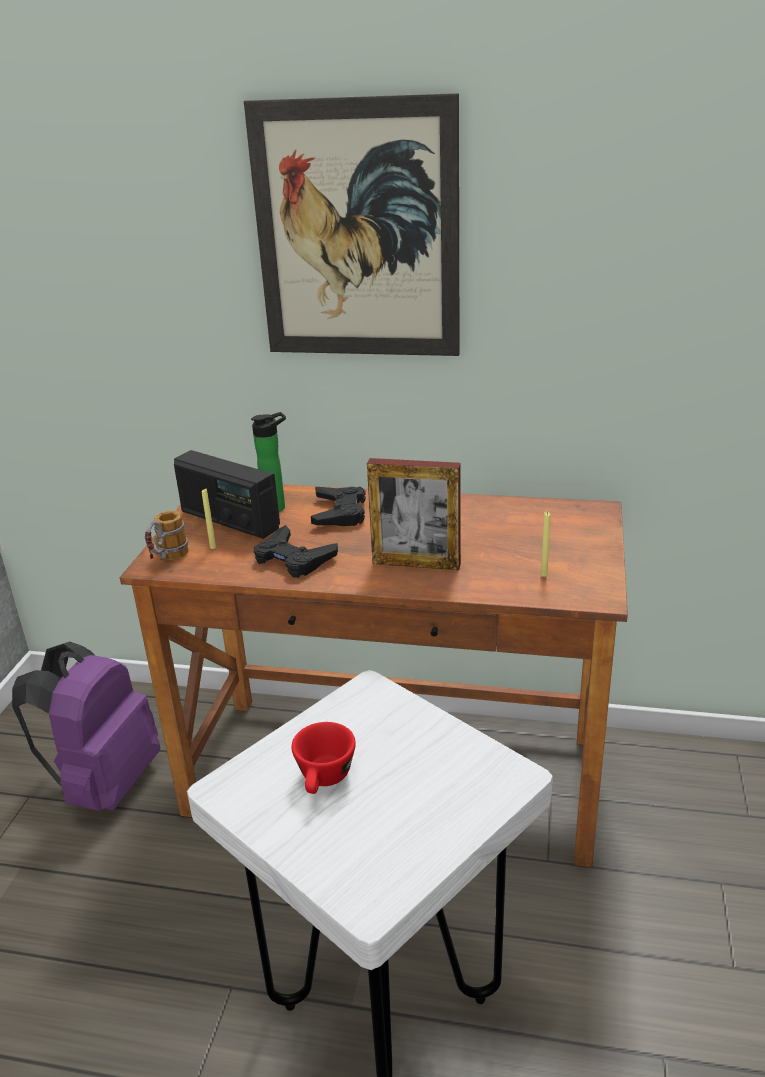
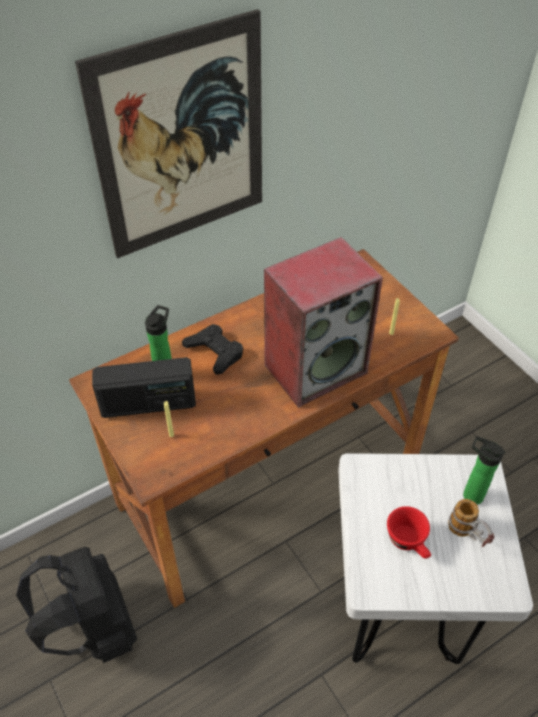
camera: 45 degrees left, 20 degrees up
purple backpack [12,641,160,811] -> black backpack [16,547,137,663]
mug [145,511,189,560] -> mug moved to [448,499,494,547]
black game controller [253,525,338,578] -> none
picture frame [367,458,461,570] -> speaker [264,237,383,408]
none -> bottle [463,436,505,505]

